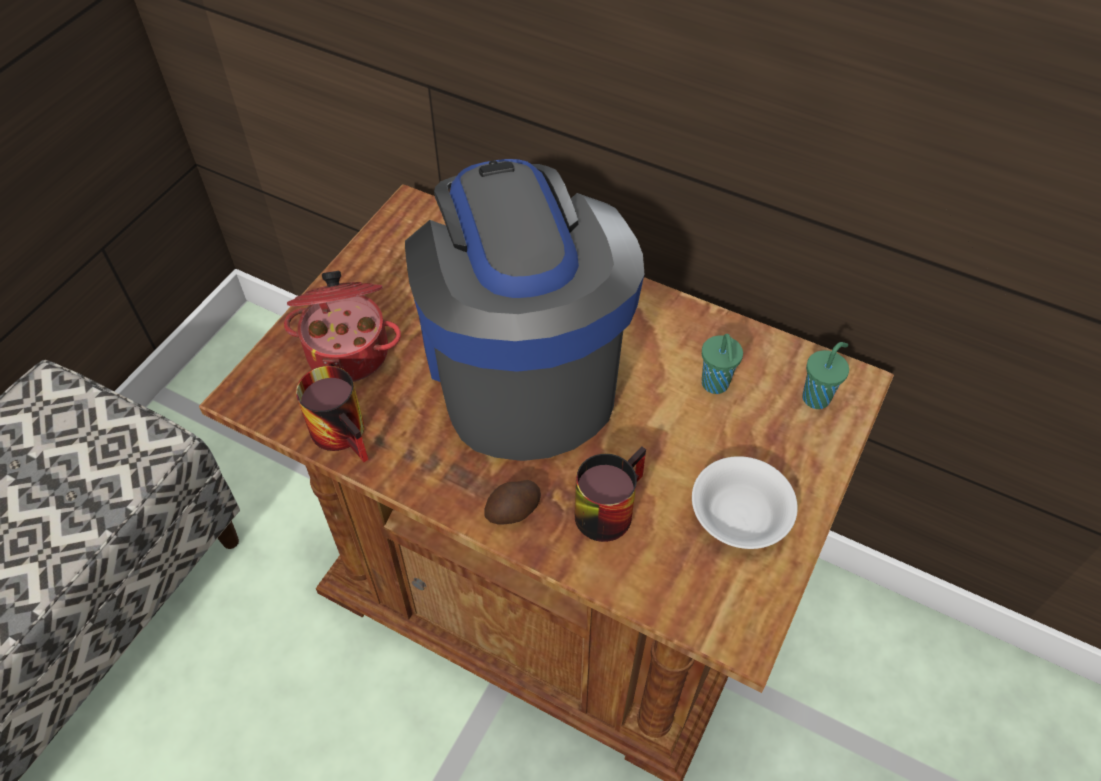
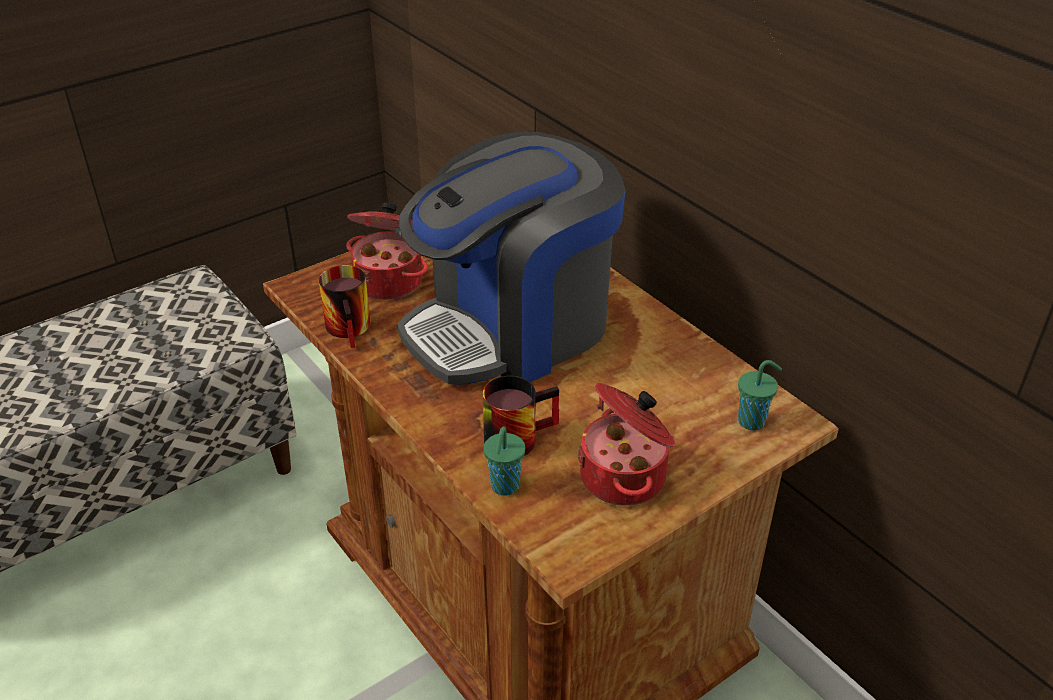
camera: 25 degrees right, 15 degrees down
coffee machine [405,159,644,461] -> coffee machine turned 135 degrees counterclockwise [397,132,626,384]
potato [484,480,541,525] -> none
white bowl [692,456,798,549] -> cooking pot [577,383,675,506]
green cup [702,334,743,394] -> green cup moved to [483,426,525,496]

